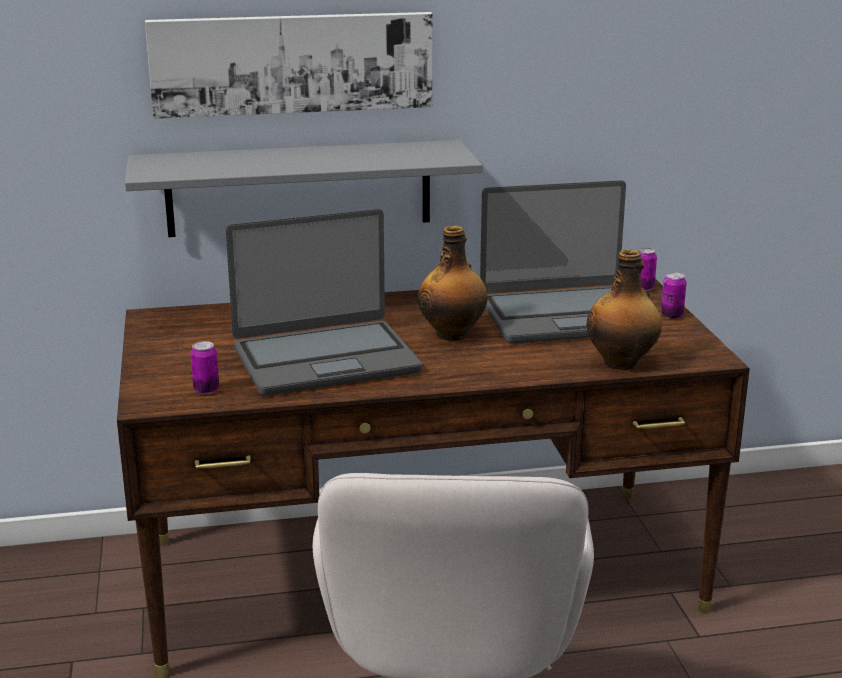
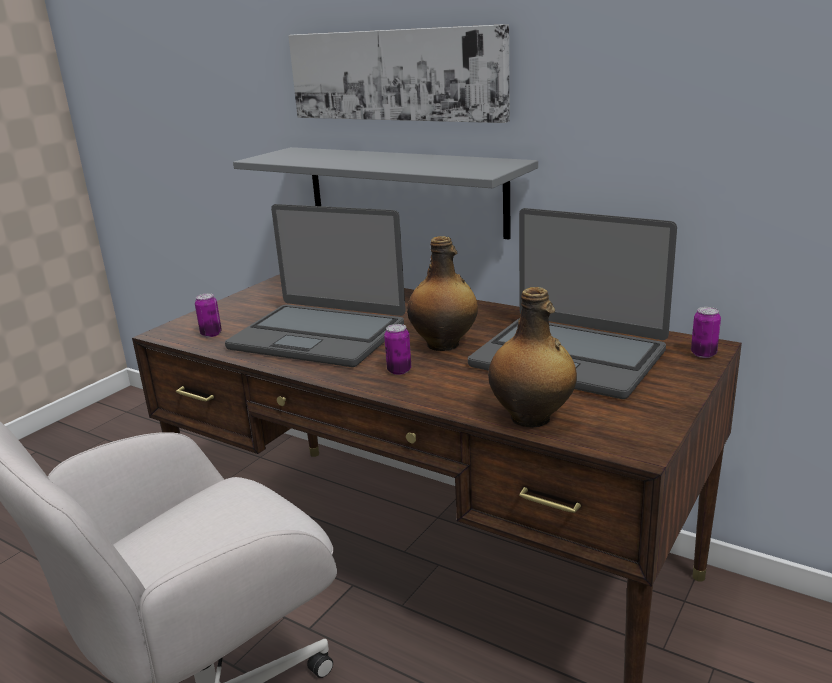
camera: 45 degrees right, 0 degrees up
can [661,272,686,319] -> can moved to [384,324,411,375]

